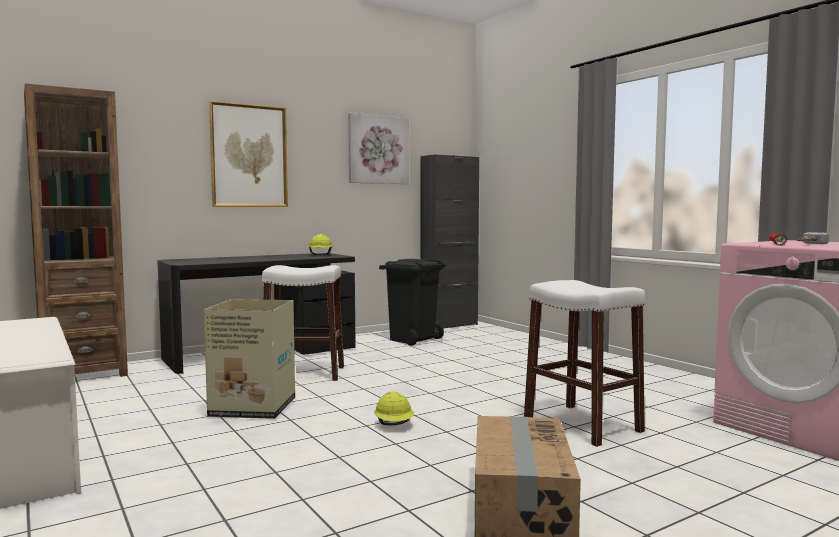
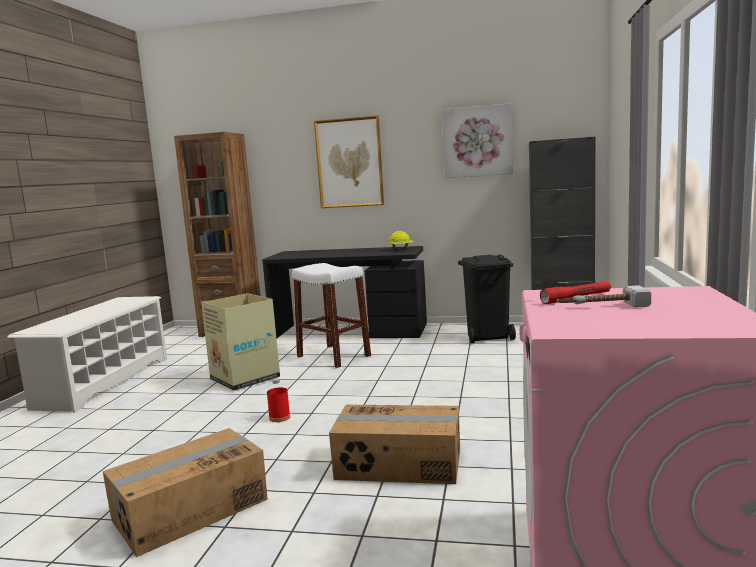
camera: 45 degrees right, 5 degrees up
yellow hard hat [374,391,414,425] -> red bottle [267,378,290,422]
white stool [524,280,645,447] -> cardboard box [329,405,460,484]

